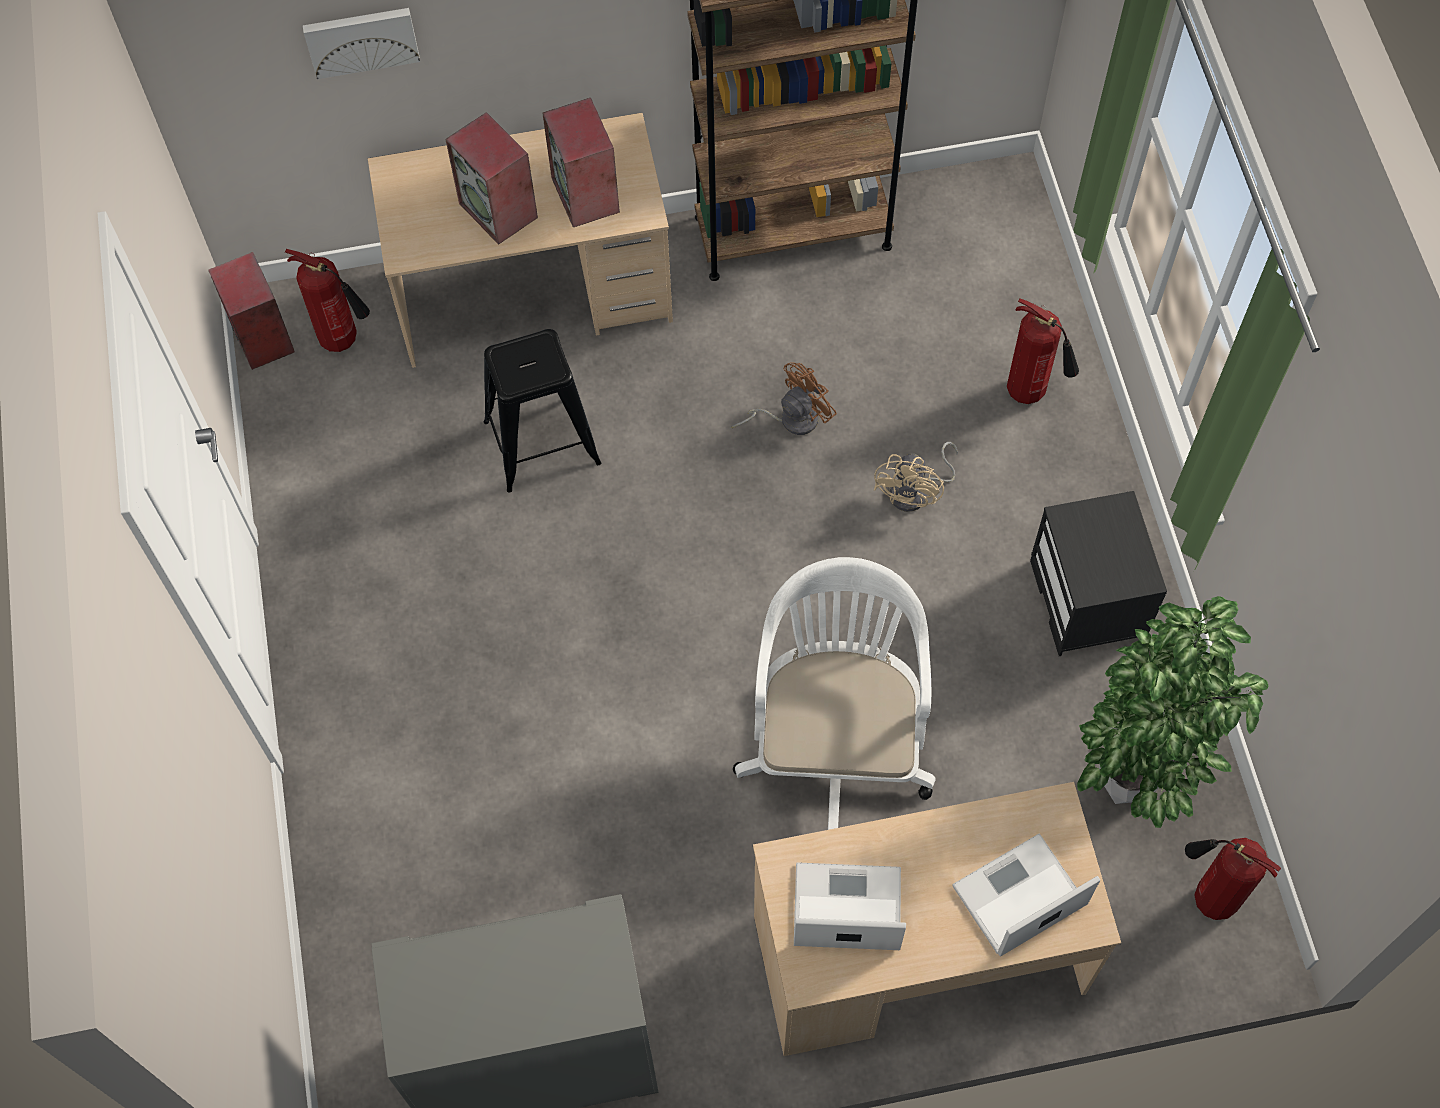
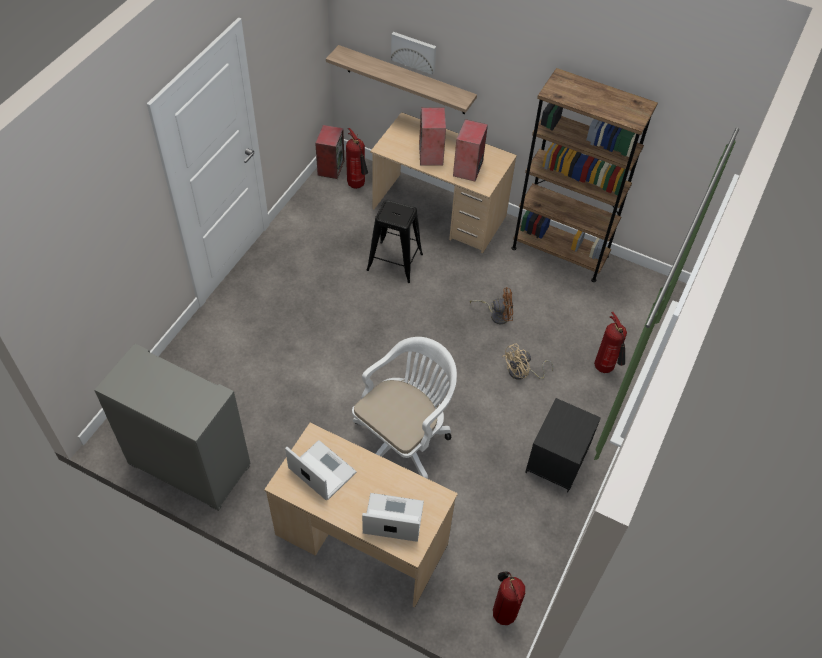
camera: 35 degrees right, 10 degrees down
potted plant [1077,596,1268,828] -> none
none -> shelf [326,45,477,114]

